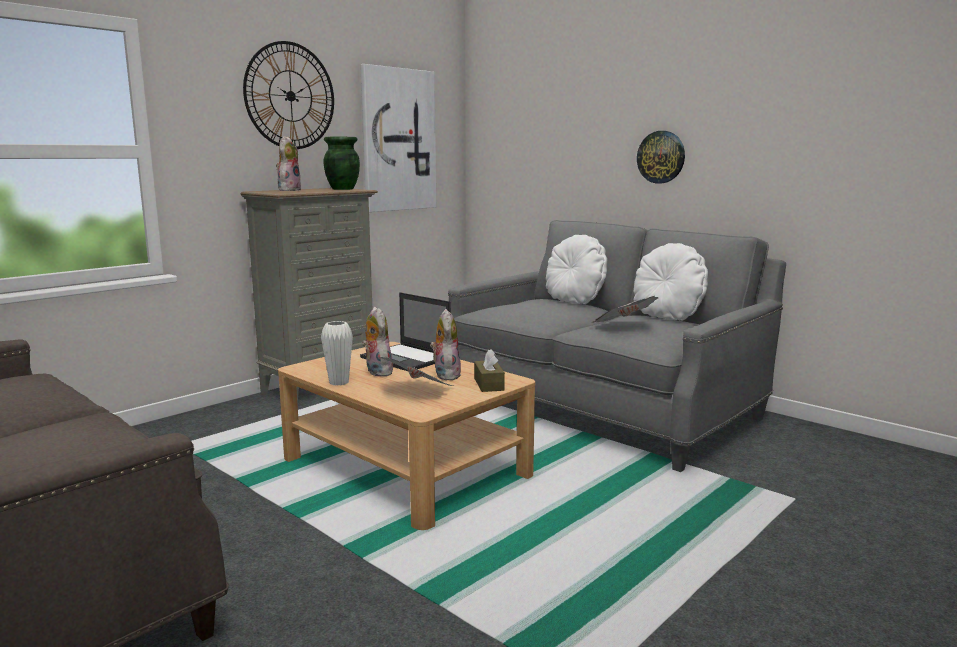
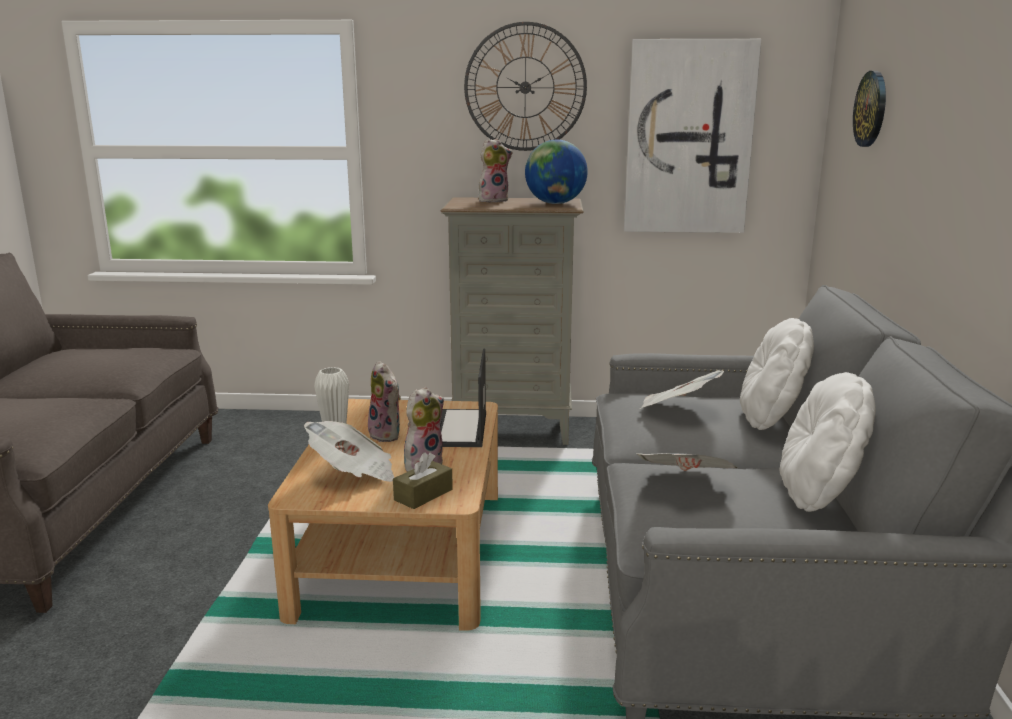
camera: 50 degrees right, 5 degrees up
green vase [324,137,360,190] -> globe [525,140,588,204]
plush toy [362,307,393,376] -> plush toy turned 120 degrees clockwise [366,361,401,442]
wall clock [637,131,685,184] -> wall clock moved to [853,71,886,147]
none -> newspaper [639,370,724,409]

